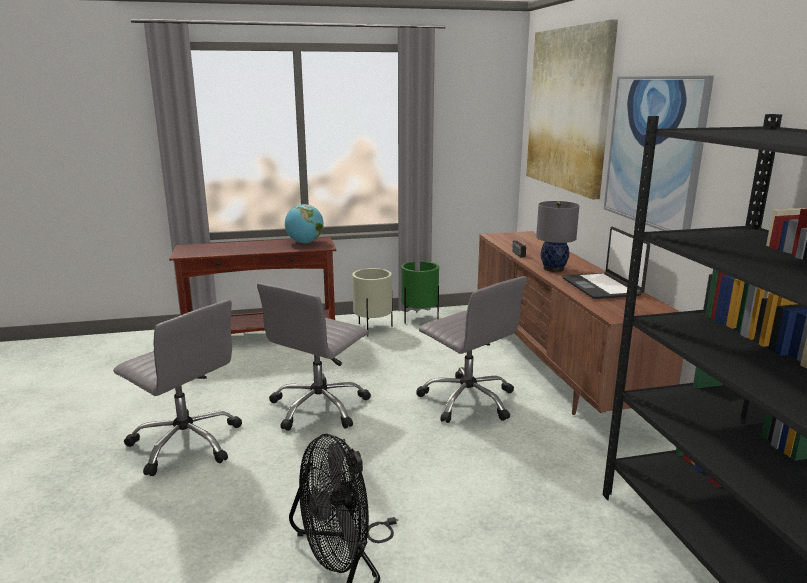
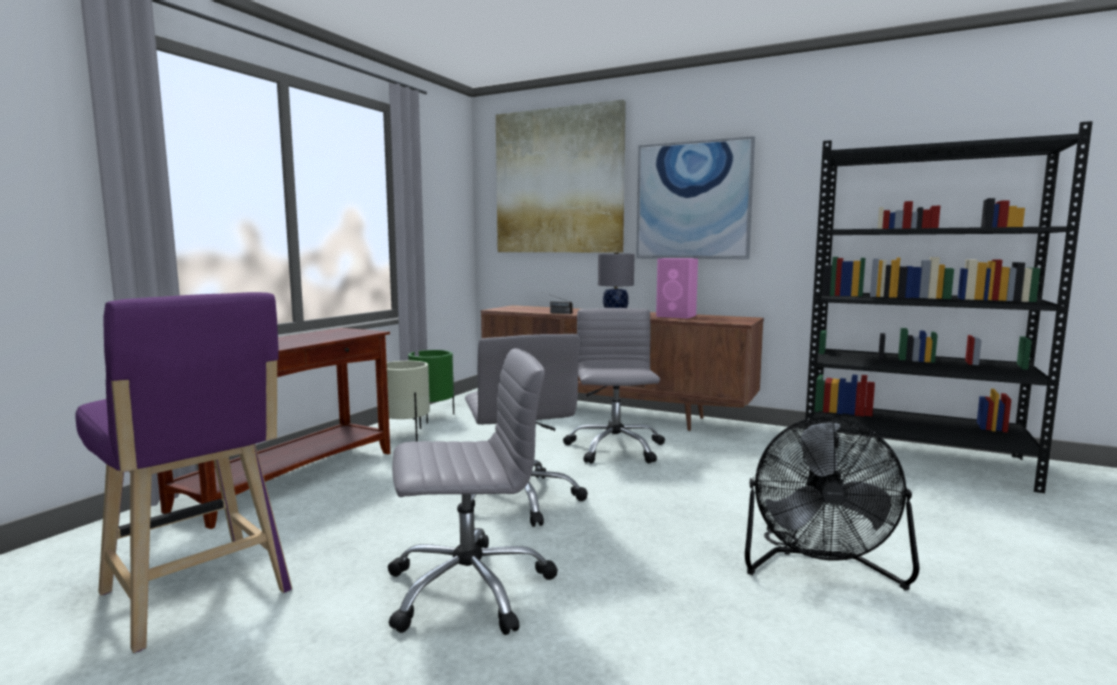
camera: 50 degrees left, 10 degrees down
globe [285,204,324,243] -> none
grey office chair [416,276,527,423] -> grey office chair turned 90 degrees counterclockwise [563,308,665,464]
laptop [562,227,650,299] -> pink speaker [656,258,698,319]
none -> purple stool [75,292,292,653]

